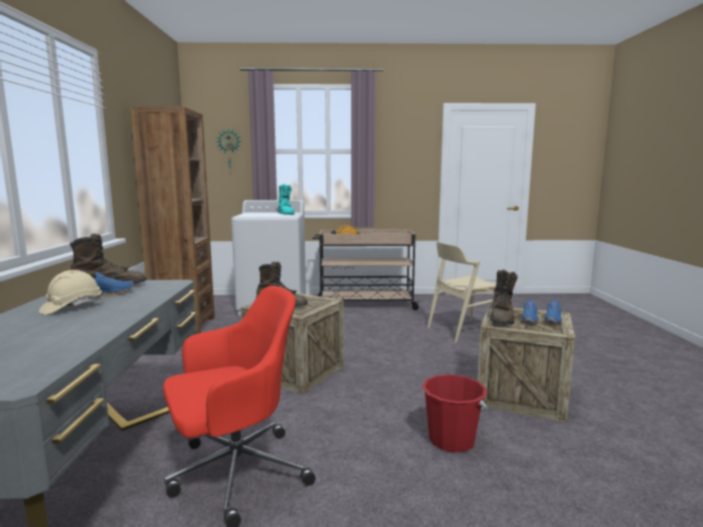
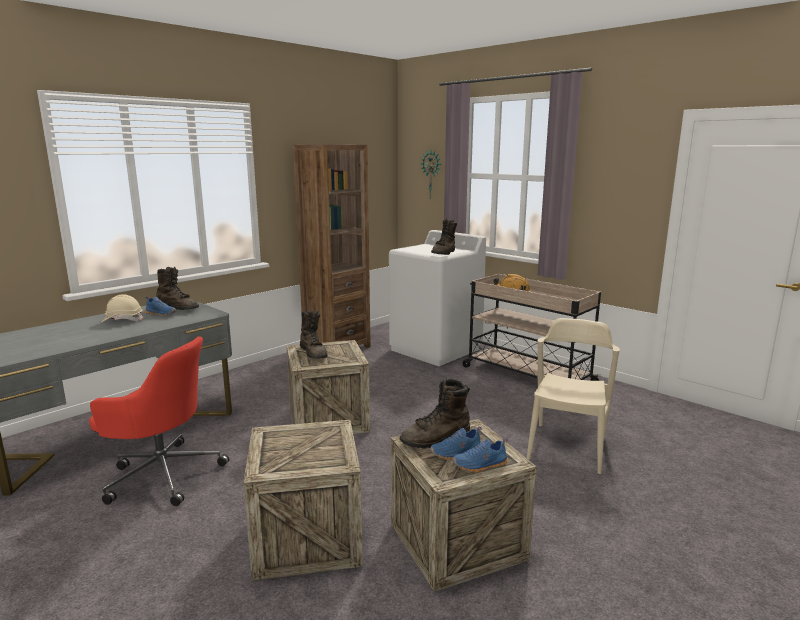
camera: 45 degrees right, 5 degrees up
turquoise boot [278,184,295,215] -> brown boot [431,218,457,255]
red bucket [422,374,487,453] -> crate [243,420,363,580]
beige chair [428,242,496,343] -> beige chair turned 90 degrees clockwise [527,318,620,474]

